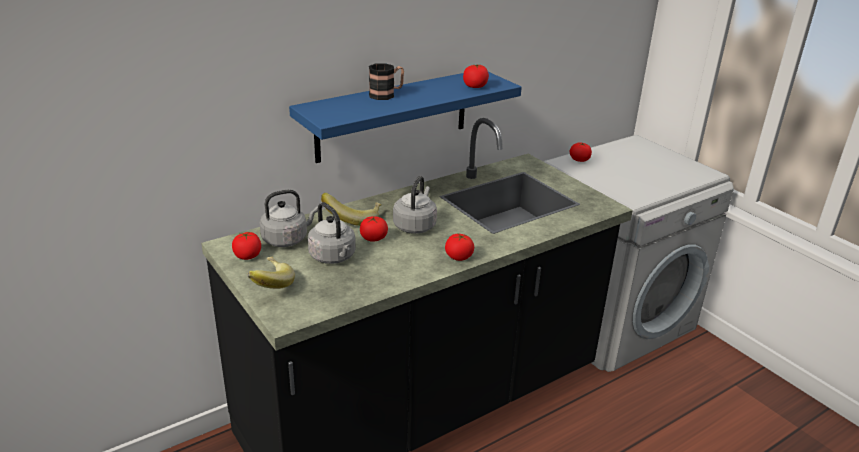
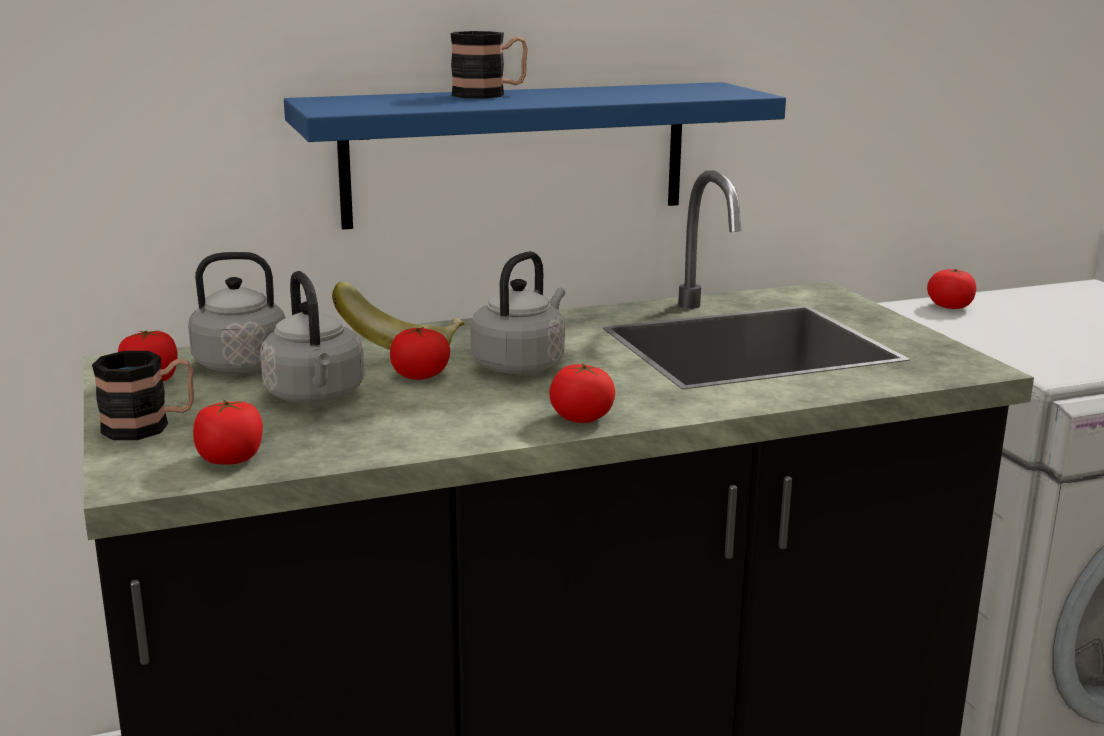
camera: 15 degrees right, 10 degrees down
banana [247,257,295,289] -> mug [92,351,194,440]
tomato [463,64,489,88] -> tomato moved to [193,400,263,464]

